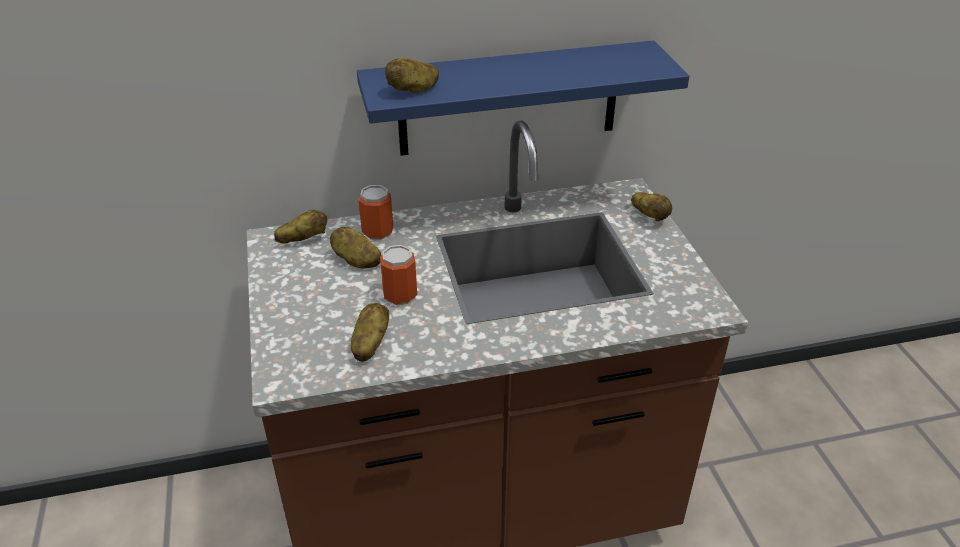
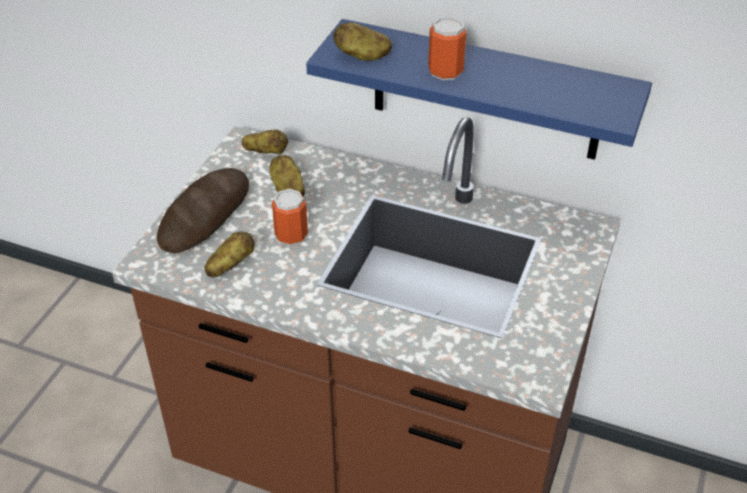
camera: 35 degrees right, 5 degrees up
can [358,185,393,240] -> can moved to [428,17,466,80]
potato [631,192,672,221] -> none
none -> bread [157,168,249,253]

